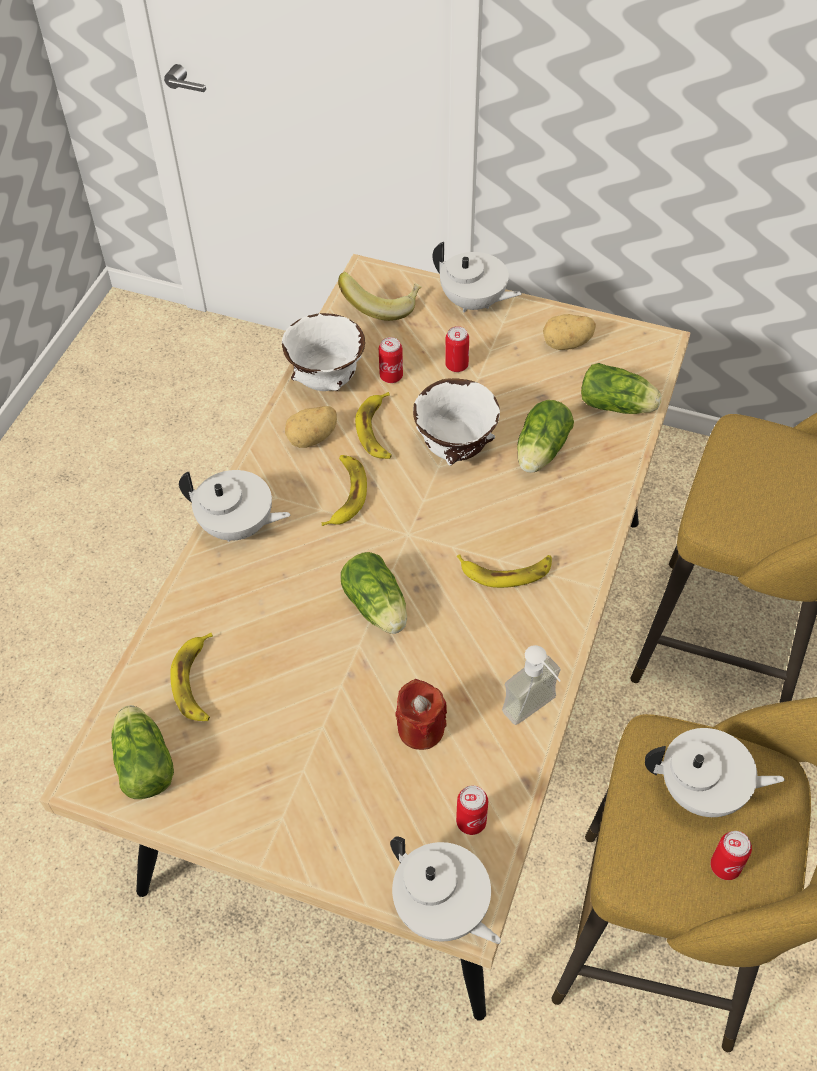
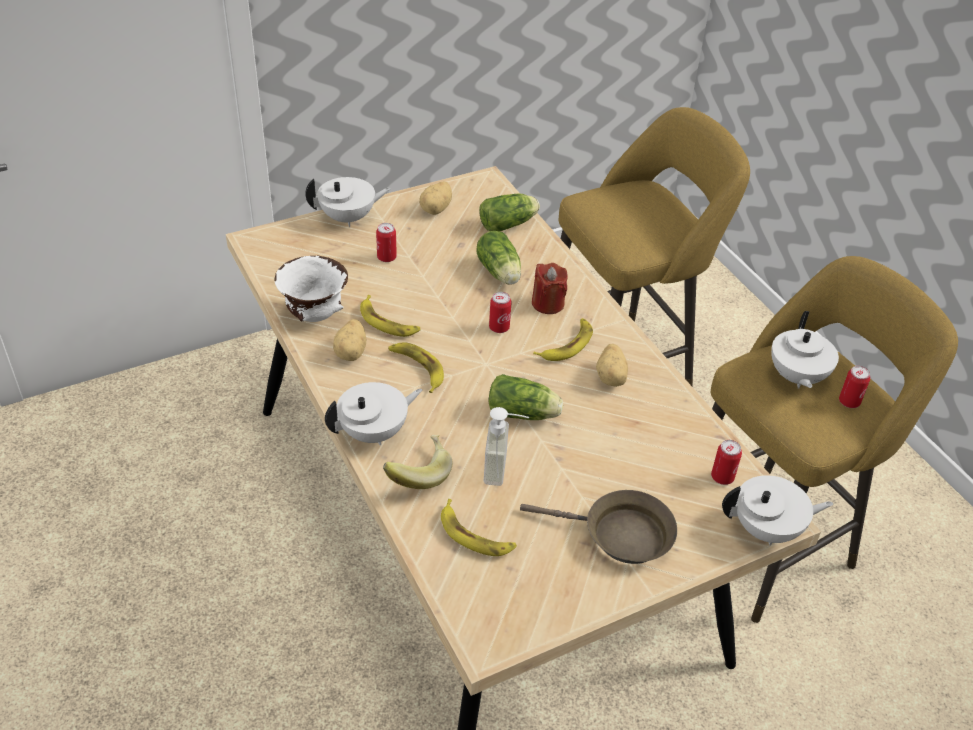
camera: 50 degrees left, 10 degrees down
lettuce [111,705,174,799] -> none
banana [338,272,422,321] -> banana moved to [383,435,453,489]
can [379,337,403,383] -> can moved to [489,292,512,333]
red candle [395,679,447,750] -> red candle moved to [532,263,568,314]
white bowl [413,378,500,465] -> none
soap dispenser [502,645,561,725] -> soap dispenser moved to [484,407,529,486]
white teapot [645,728,785,817] -> white teapot turned 135 degrees clockwise [771,311,839,389]
none -> brown frying pan [520,490,677,564]
none -> potato [596,344,628,387]

